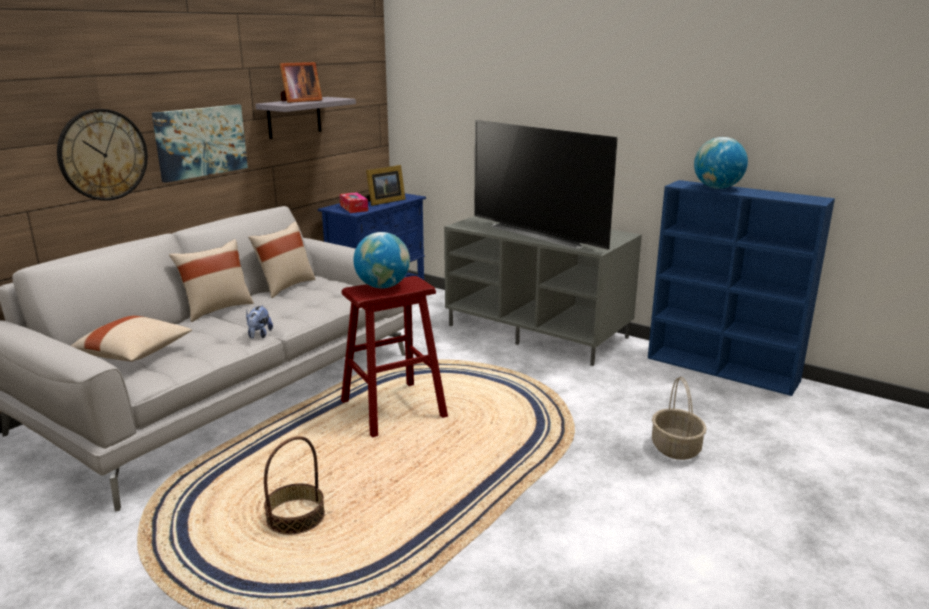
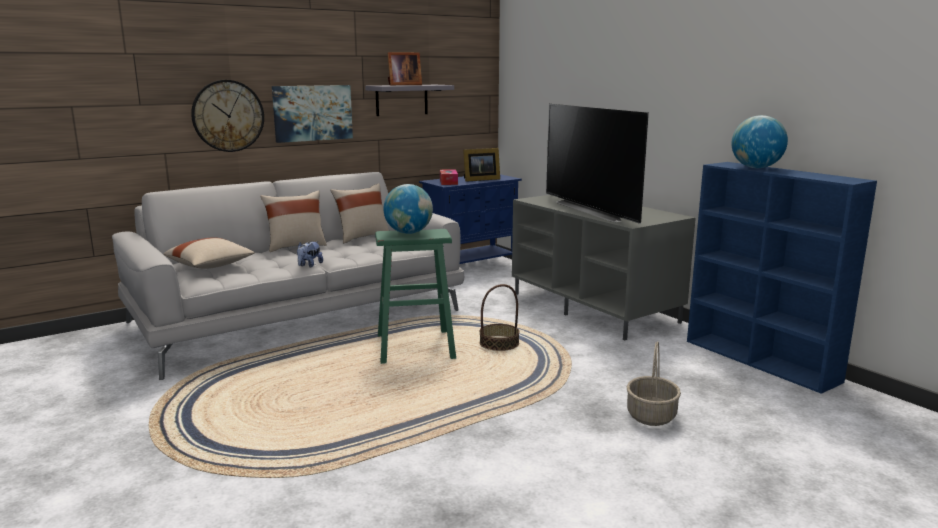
camera: 20 degrees right, 5 degrees down
basket [264,436,325,535] -> basket moved to [479,284,520,351]
red stool [341,276,448,438] -> green stool [375,229,456,364]

